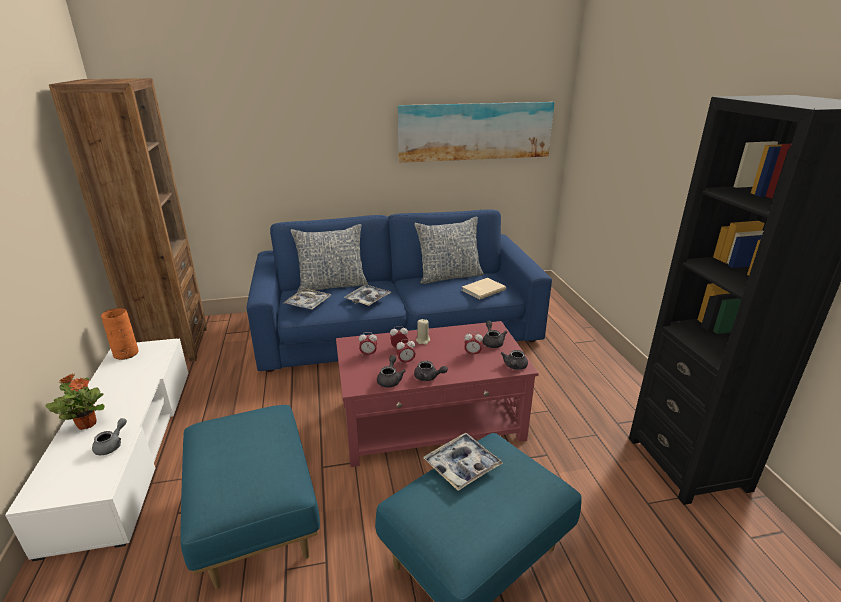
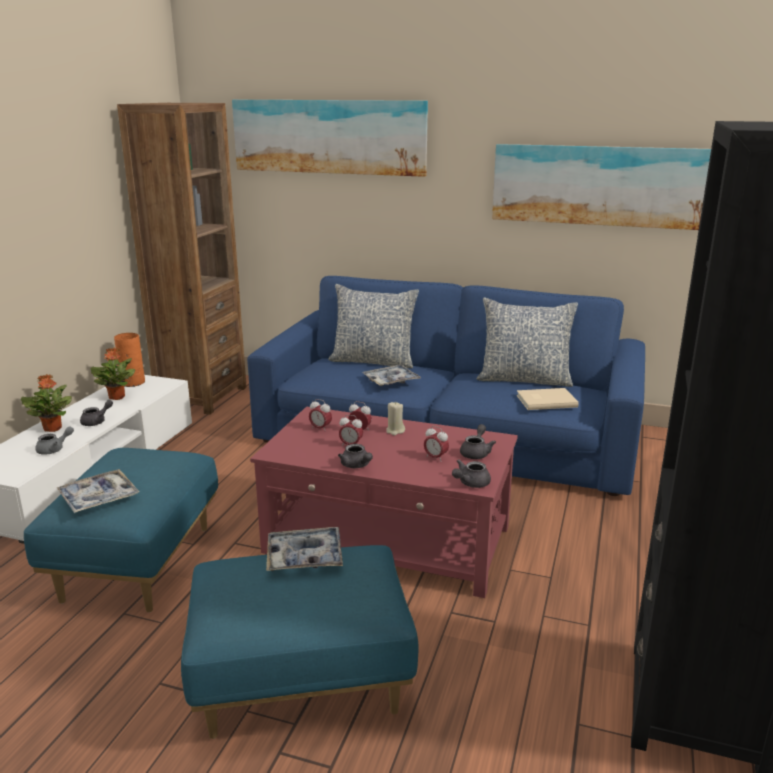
camera: 30 degrees right, 5 degrees down
tray [284,289,331,310] -> tray moved to [57,469,139,513]
grey teapot [377,355,406,388] -> grey teapot moved to [80,400,113,426]
none -> potted plant [91,347,135,400]
none -> picture [232,100,428,177]

